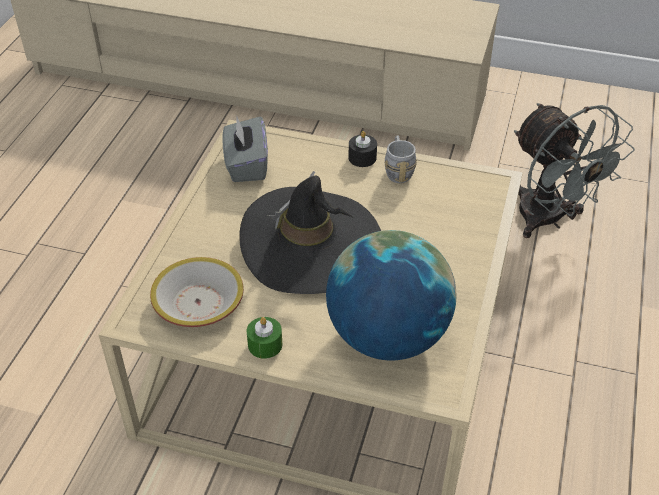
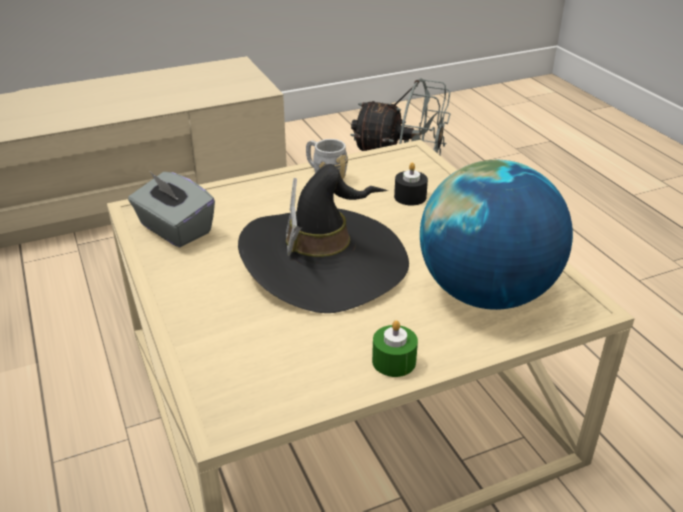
camera: 40 degrees left, 10 degrees down
bowl [150,257,244,327] -> none
black candle [349,131,377,167] -> black candle moved to [394,162,428,206]

